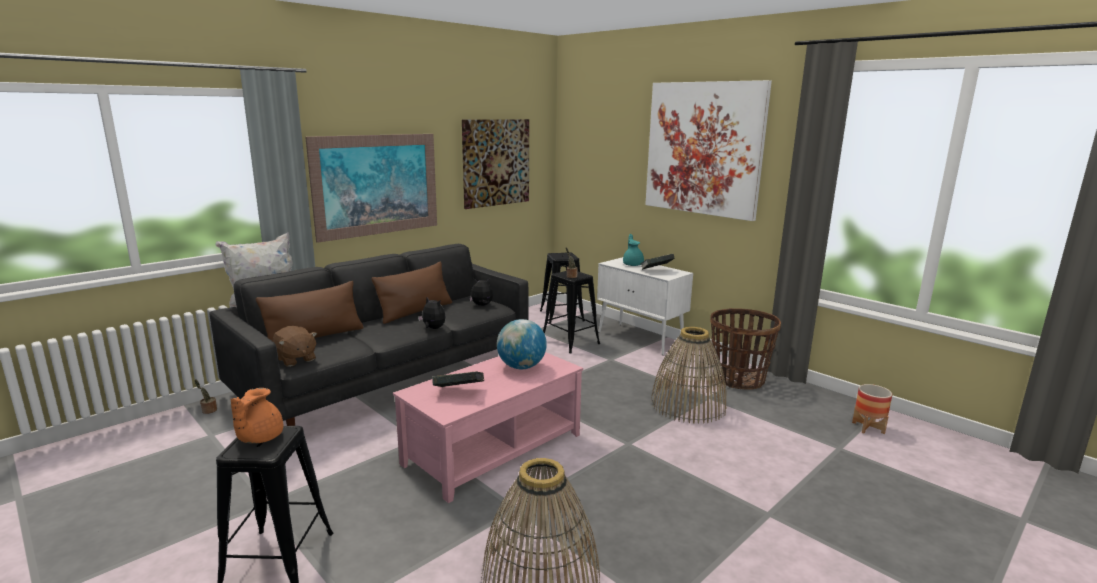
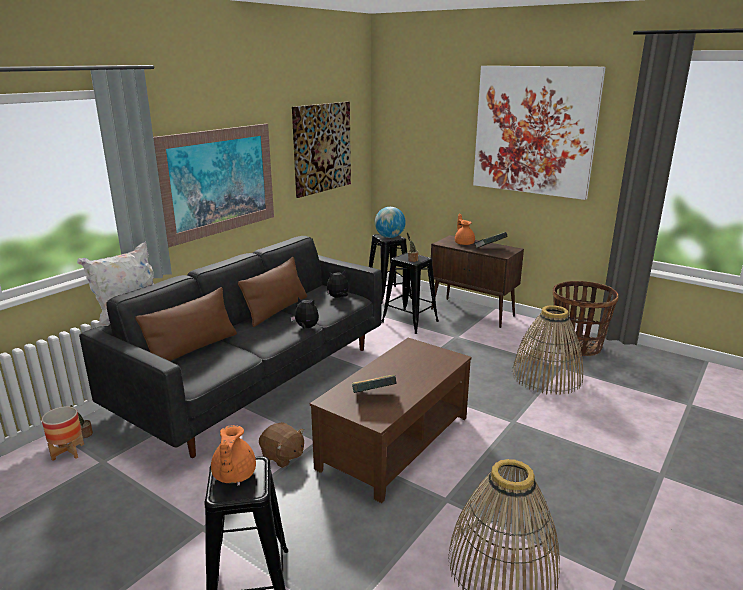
camera: 10 degrees left, 5 degrees up
brown plush toy [273,326,317,367] -> brown plush toy moved to [259,422,304,468]
pink coffee table [393,352,583,503] -> brown coffee table [310,338,472,503]
globe [497,319,547,369] -> globe moved to [375,207,406,238]
white cabinet [597,257,693,355] -> brown cabinet [431,235,524,328]
turquoise teapot [623,234,644,266] -> orange teapot [455,214,475,245]
planter [852,384,892,434] -> planter moved to [42,406,84,461]

